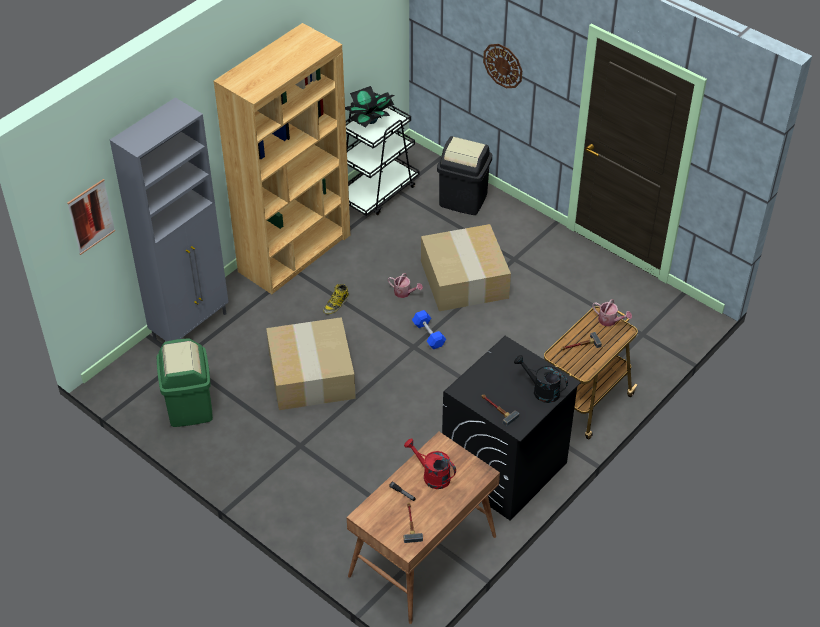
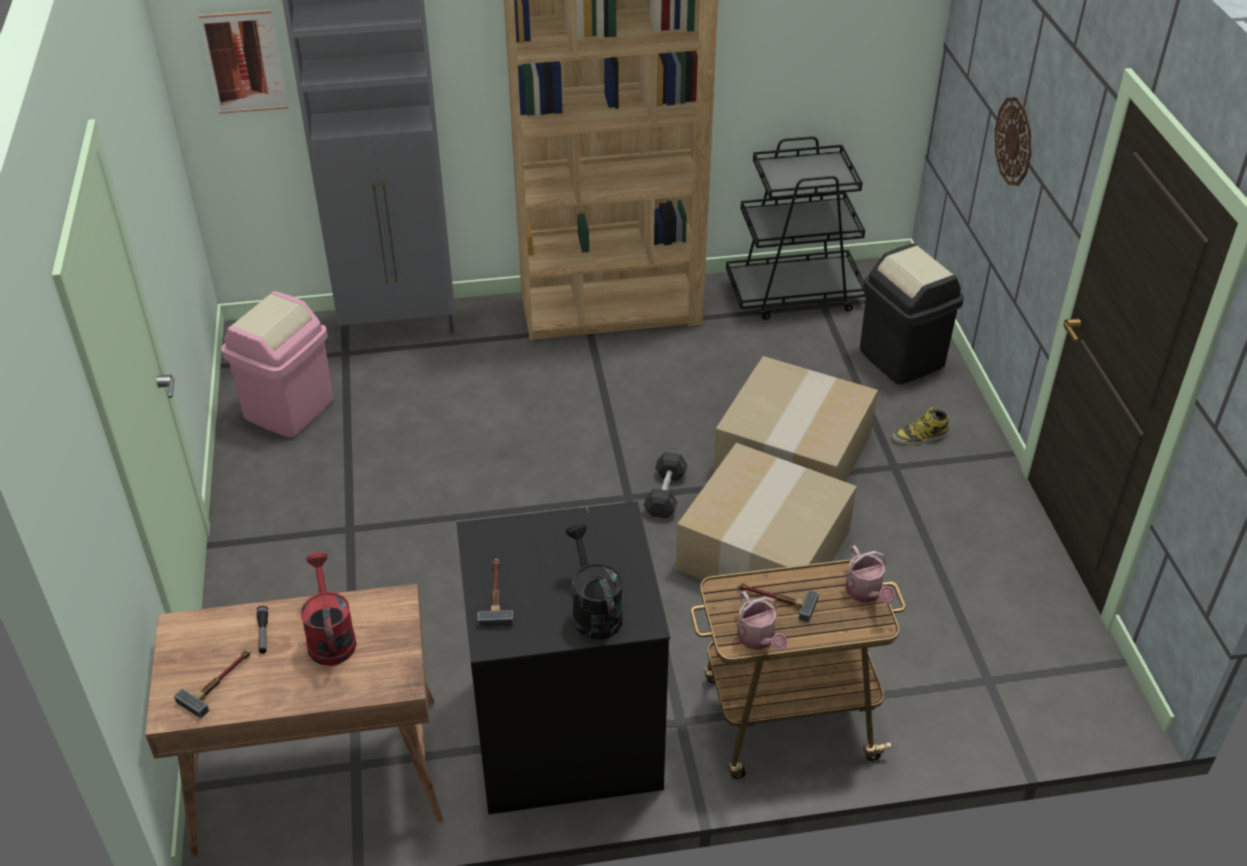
camera: 40 degrees right, 5 degrees down
green trash can [157,338,213,427] -> pink trash can [221,291,333,438]
cardboard box [266,317,356,410] -> cardboard box moved to [676,443,857,580]
boot [323,284,349,314] -> boot moved to [892,407,949,445]
potted plant [345,86,395,127] -> none
watering can [388,273,423,298] -> watering can moved to [737,591,787,651]
blue dumbbell [412,310,446,349] -> grey dumbbell [644,452,688,519]

